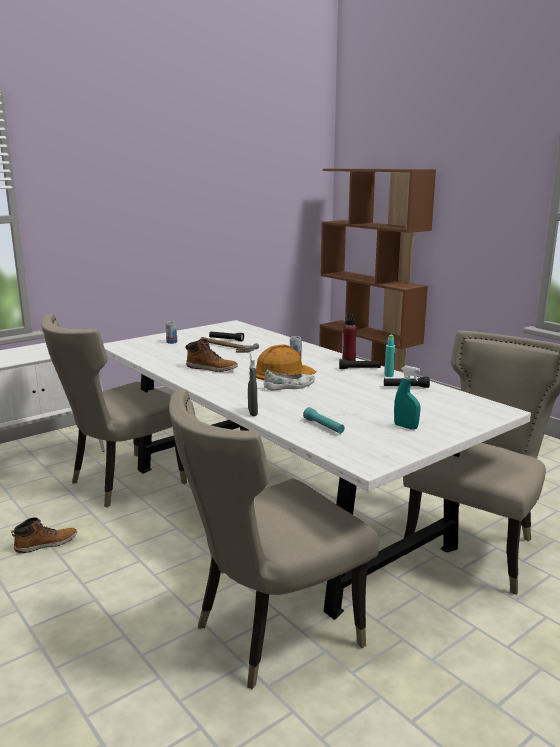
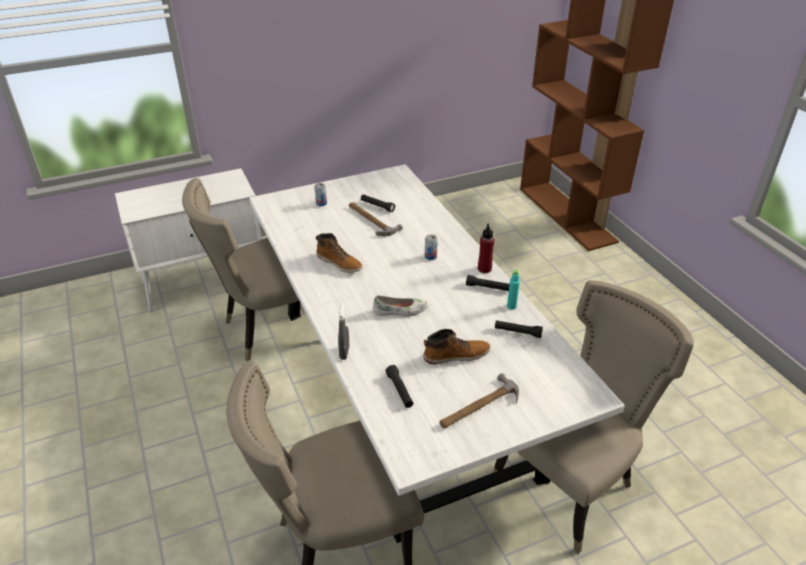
camera: 15 degrees right, 20 degrees up
boot [11,517,77,553] -> boot moved to [423,329,490,365]
orange hard hat [255,344,316,380] -> none
turquoise flashlight [303,407,345,434] -> black flashlight [386,365,413,408]
turquoise spray bottle [394,366,420,430] -> hammer [439,373,519,428]

